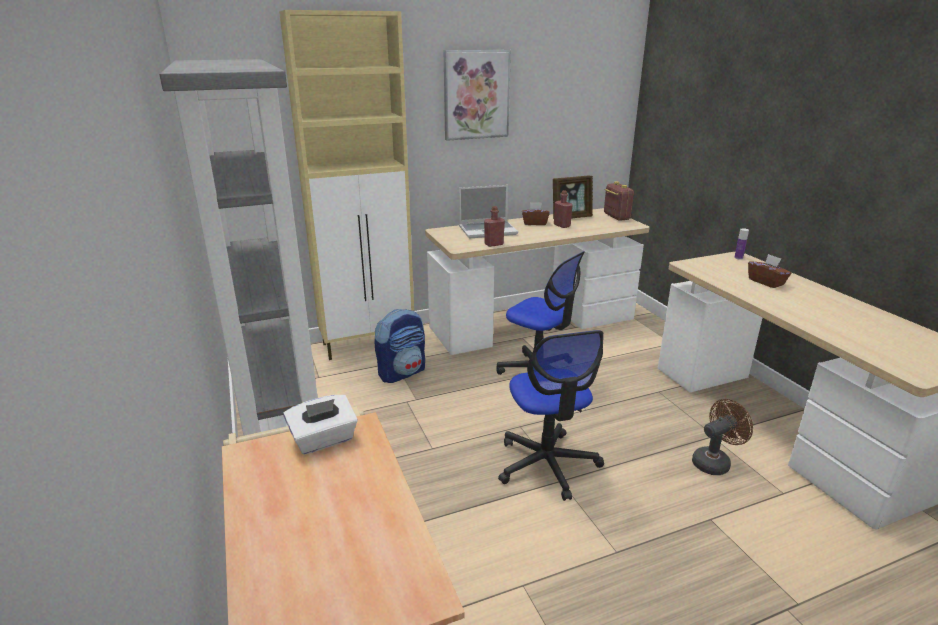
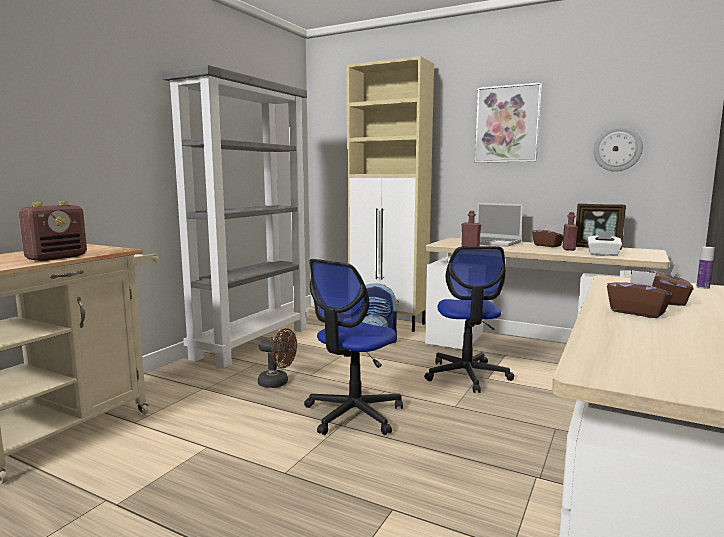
camera: 50 degrees right, 15 degrees down
white tissue box [283,395,358,455] -> white tissue box moved to [587,231,622,256]
radio [604,181,634,221] -> radio moved to [19,201,87,261]
brown fan [692,399,753,475] -> brown fan moved to [258,328,297,388]
none -> wall clock [594,126,643,172]
none -> brown tissue box [607,270,673,318]

